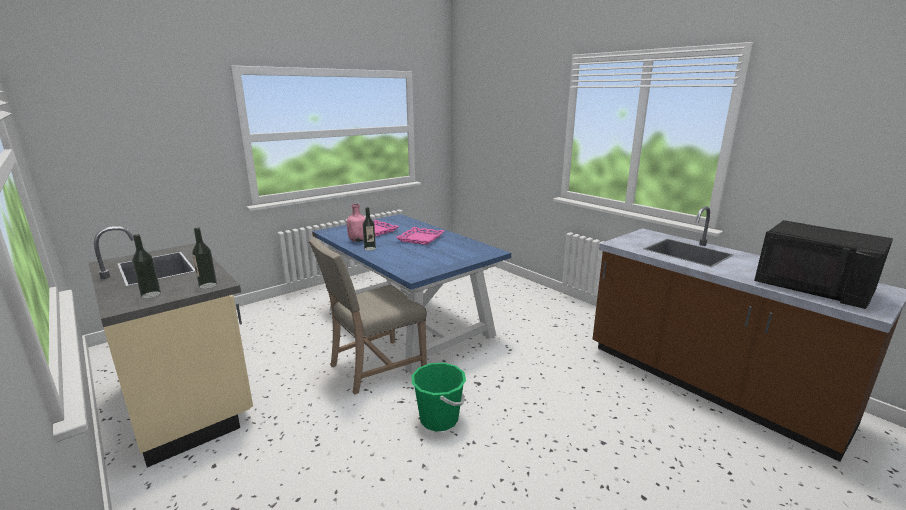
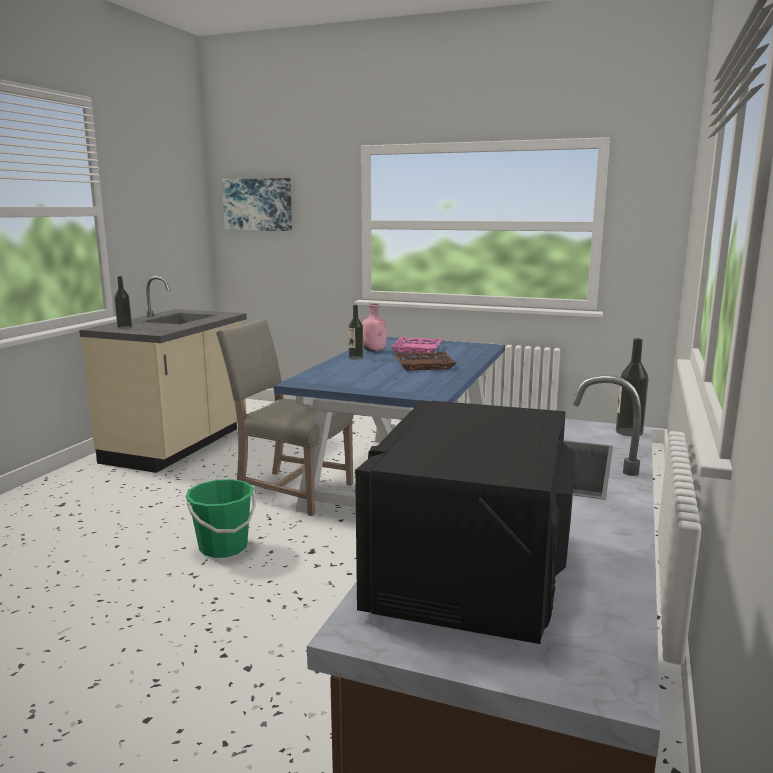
camera: 60 degrees right, 5 degrees down
bottle [192,228,217,289] -> bottle moved to [616,338,648,436]
pink tray [396,227,444,245] -> brown tray [394,352,456,370]
none -> picture [222,178,292,231]

